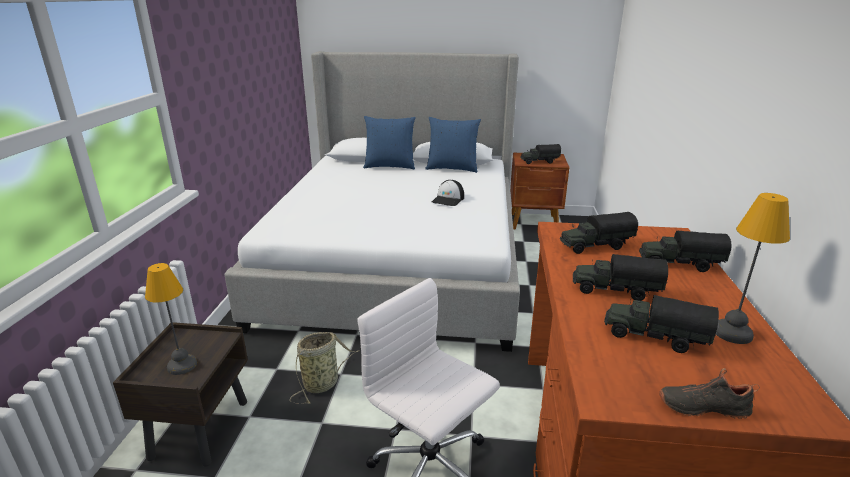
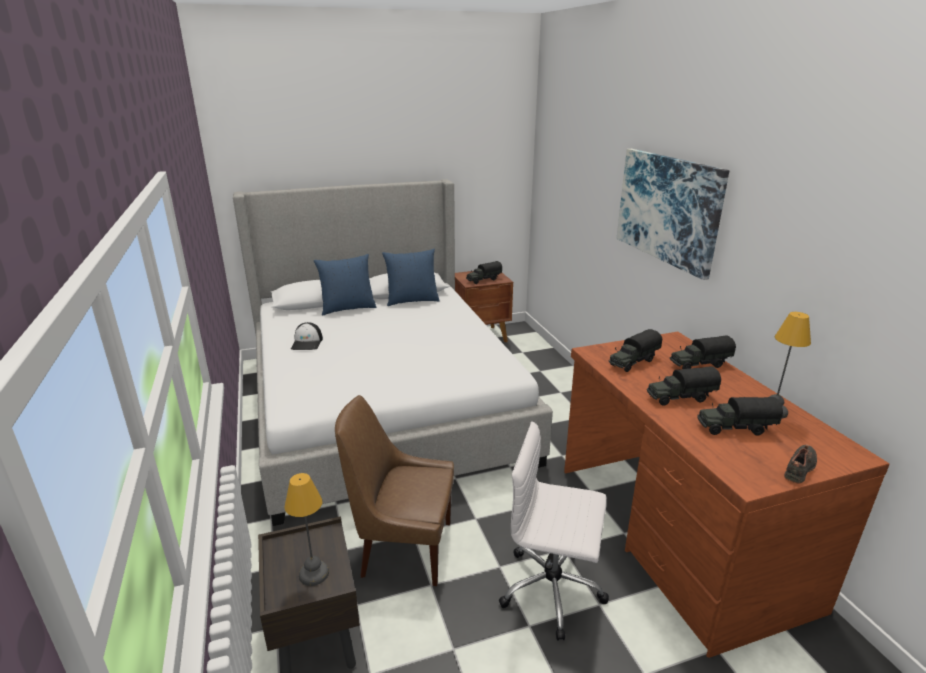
camera: 25 degrees left, 0 degrees up
basket [289,332,359,404] -> brown chair [335,395,454,586]
cap [432,180,464,206] -> cap moved to [291,322,323,350]
black shoe [659,368,760,419] -> black shoe turned 150 degrees clockwise [784,444,817,484]
none -> picture [617,149,729,280]

